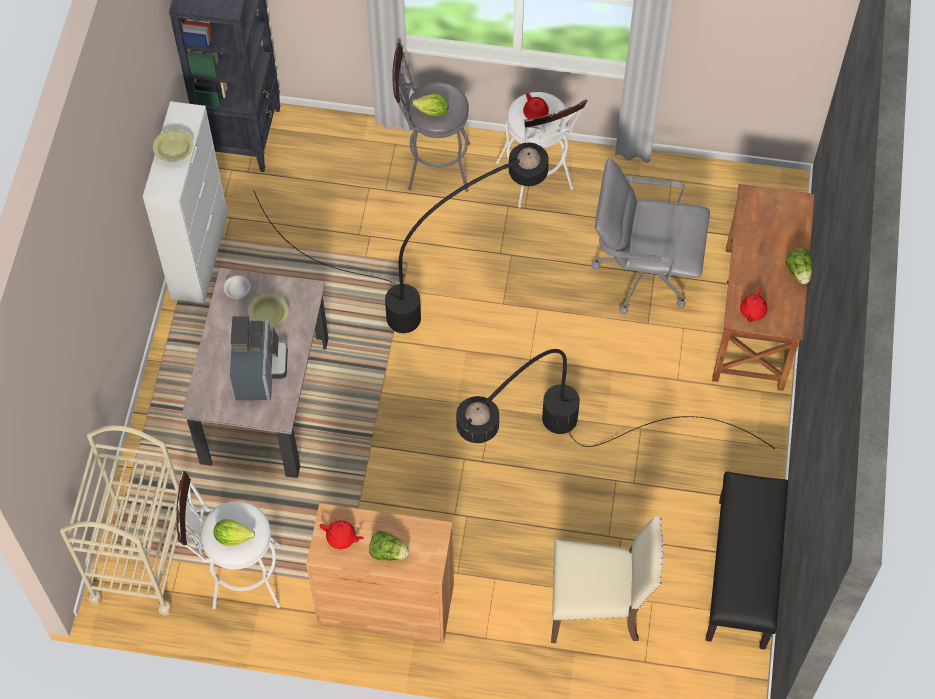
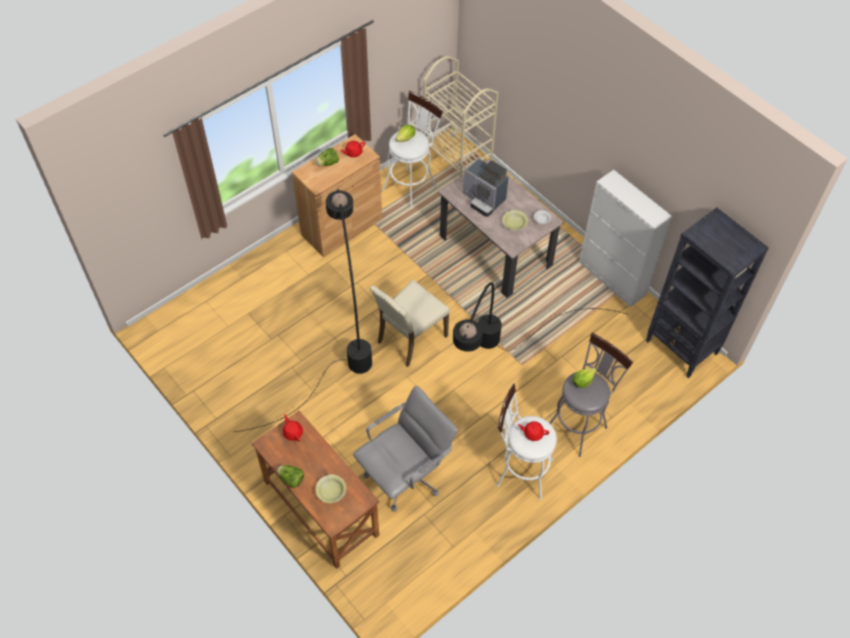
camera: 130 degrees right, 5 degrees down
yellow bowl [153,129,193,163] -> yellow bowl moved to [315,475,346,503]
beige chair [551,516,663,643] -> beige chair moved to [370,280,450,367]
black bench [706,472,788,650] -> none

